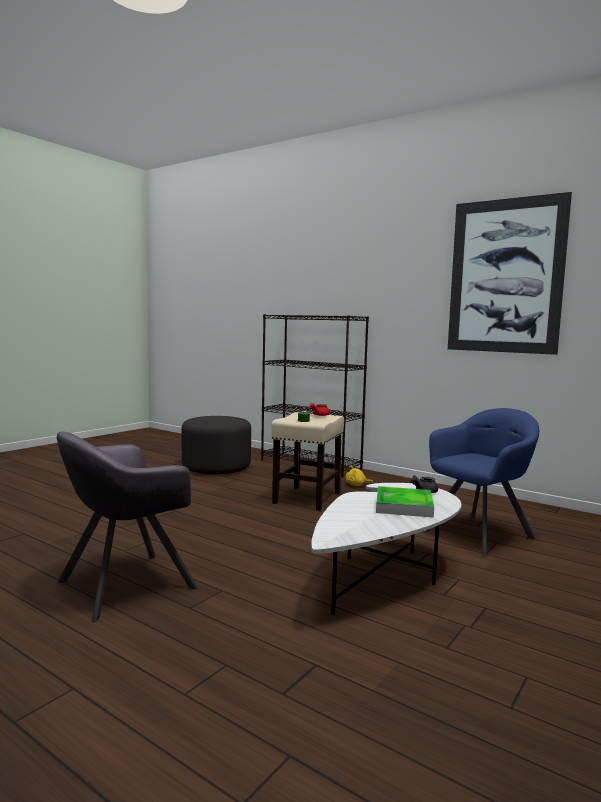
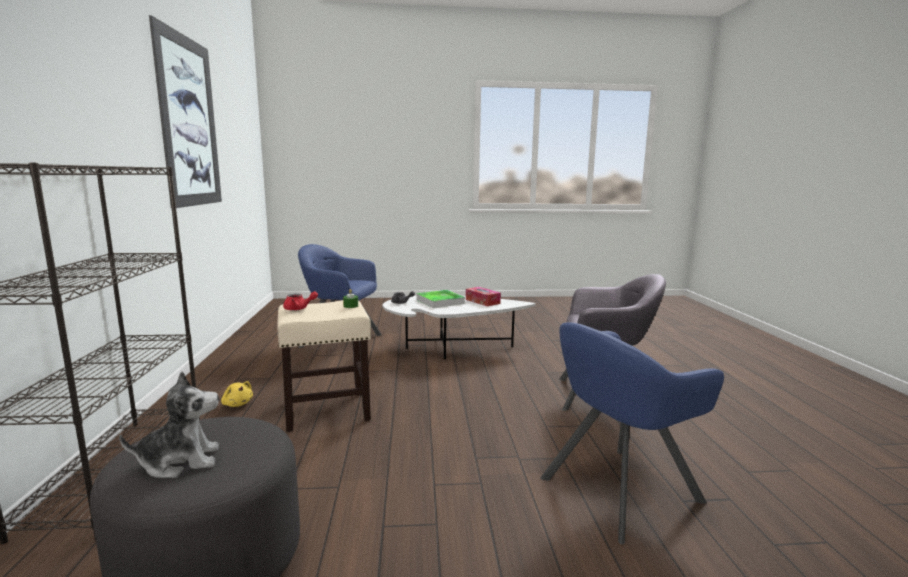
camera: 130 degrees left, 5 degrees up
none -> plush toy [119,371,219,478]
none -> tissue box [466,287,501,307]
none -> blue armchair [540,322,724,545]

